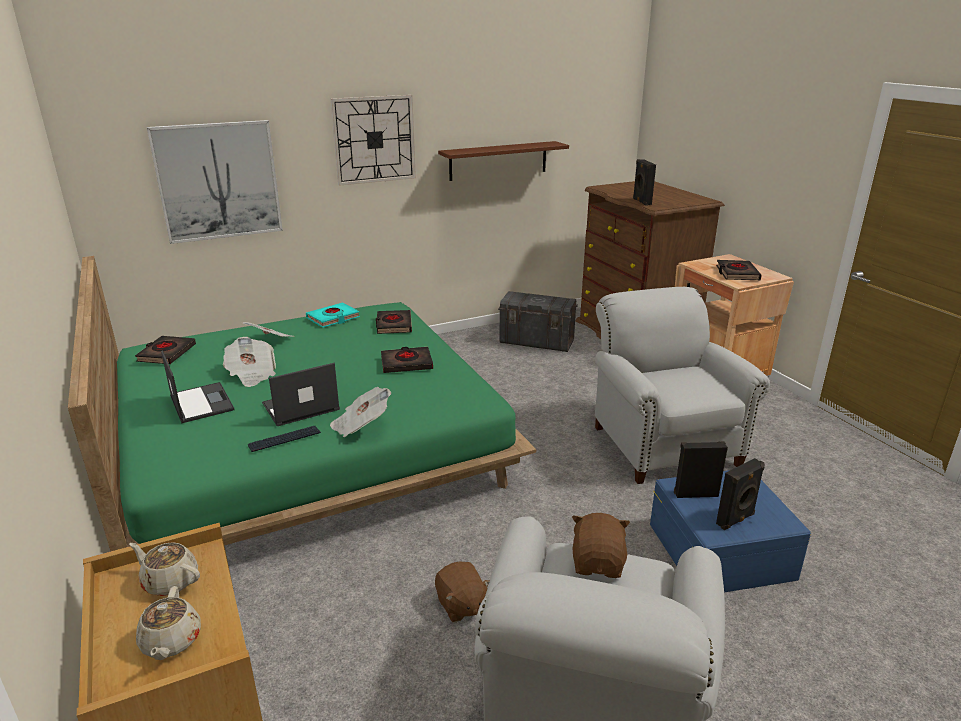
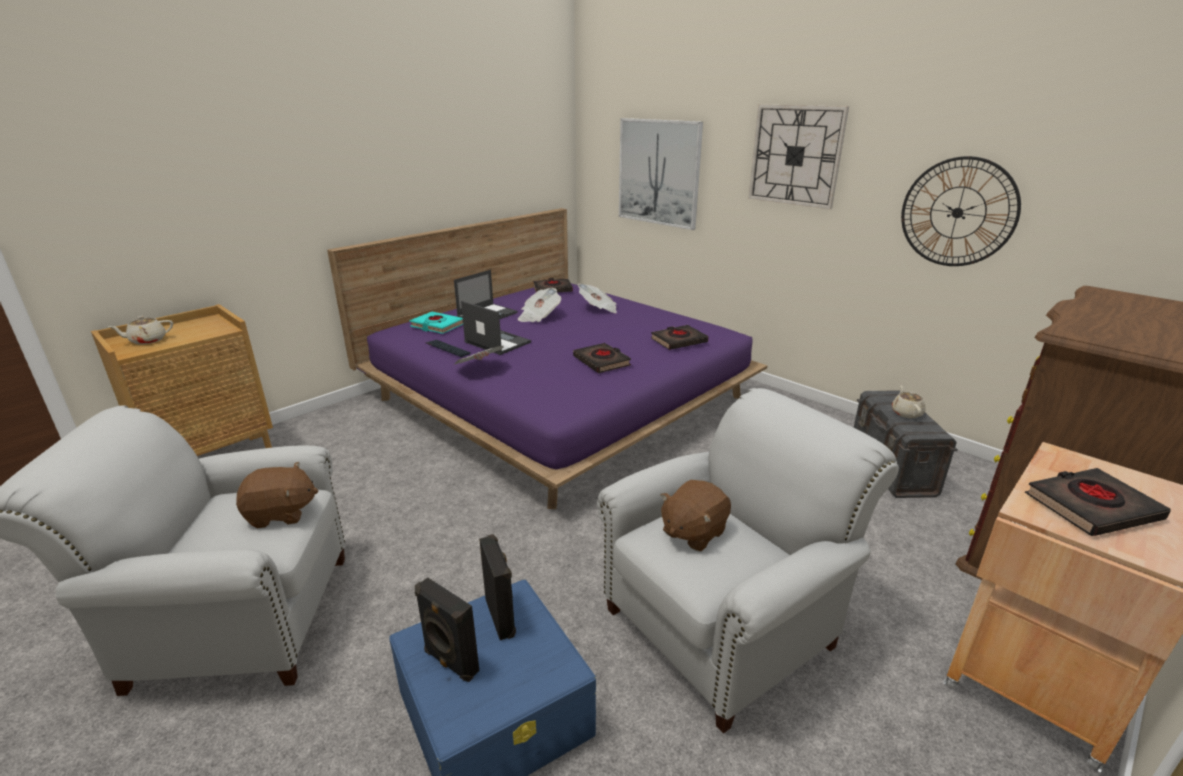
camera: 70 degrees right, 0 degrees up
green bed [68,256,536,551] -> purple bed [327,208,768,509]
beige teapot [129,542,200,596] -> beige teapot moved to [892,385,926,418]
turquoise book [306,302,360,328] -> turquoise book moved to [409,312,463,334]
brown plush toy [435,561,490,622] -> brown plush toy moved to [660,480,731,552]
brown shelf [438,141,569,181] -> wall clock [901,156,1021,266]
black speaker [633,159,656,206] -> none

